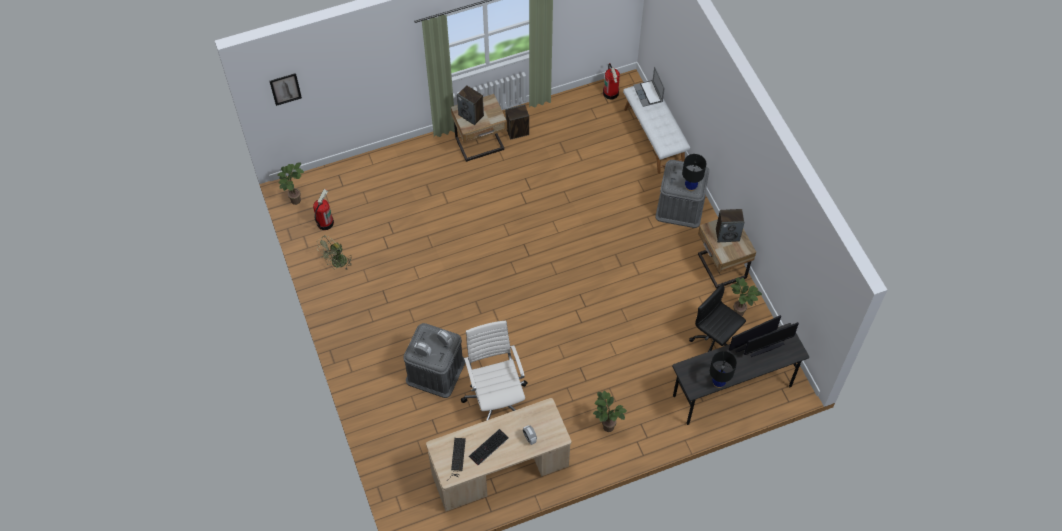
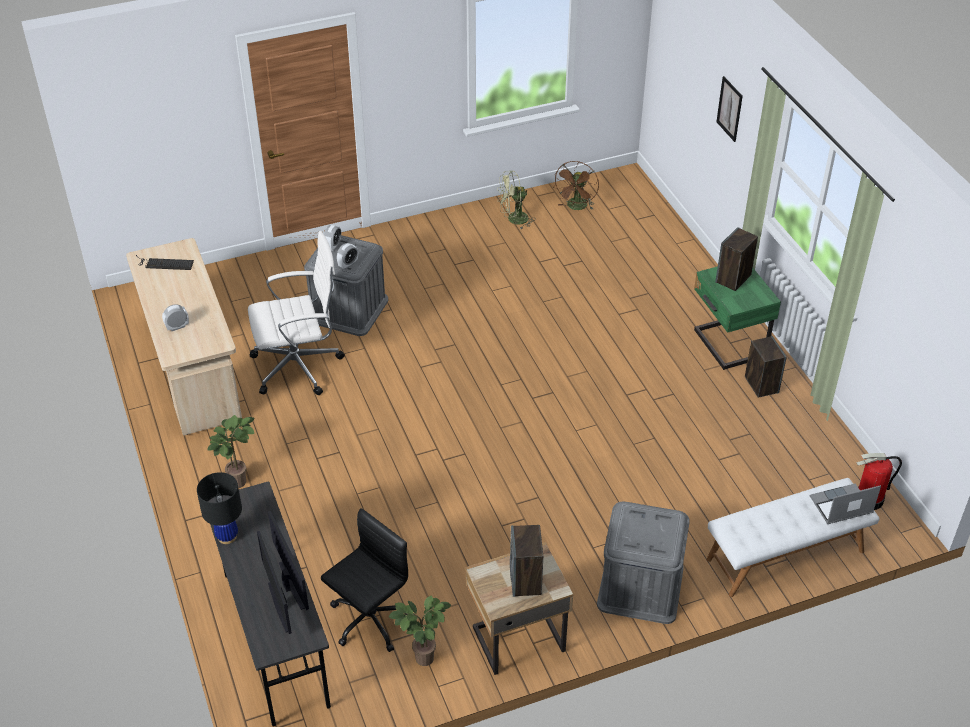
camera: 90 degrees right, 15 degrees down
picture [270,73,302,106] -> picture moved to [716,76,743,142]
potted plant [277,163,304,205] -> none
fire extinguisher [313,189,334,230] -> brown fan [554,161,599,210]
green fan [317,235,352,269] -> green fan turned 60 degrees counterclockwise [497,170,536,229]
beige nightstand [451,94,507,162] -> green nightstand [694,266,781,370]
keyboard [469,429,509,465] -> none
black table lamp [682,154,706,191] -> none

